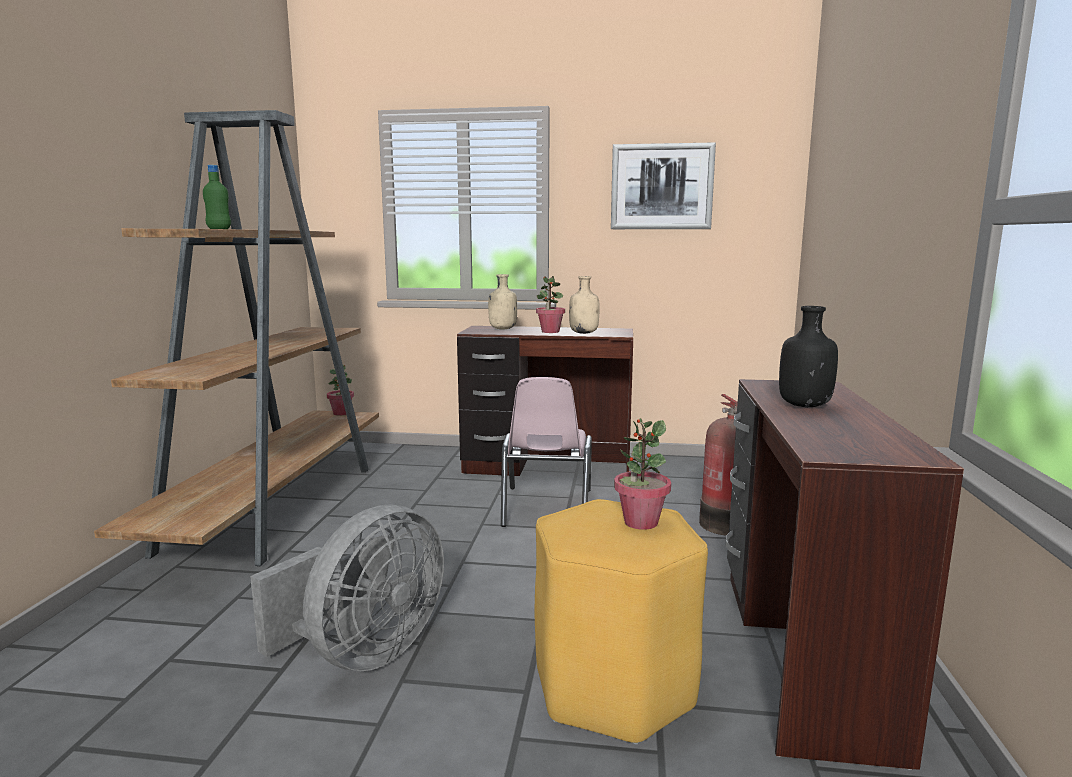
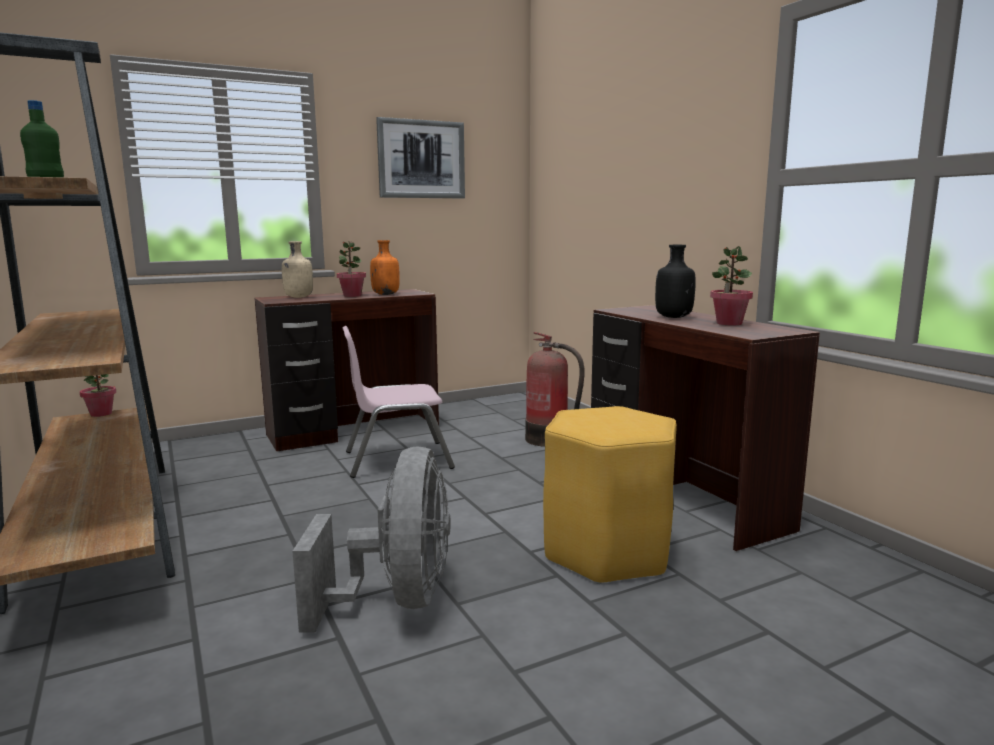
camera: 35 degrees left, 0 degrees up
pink chair [501,377,592,527] -> pink chair turned 105 degrees clockwise [343,326,455,478]
beige bottle [569,276,600,334] -> orange bottle [370,240,400,295]
potted plant [614,418,671,530] -> potted plant moved to [710,246,753,325]

